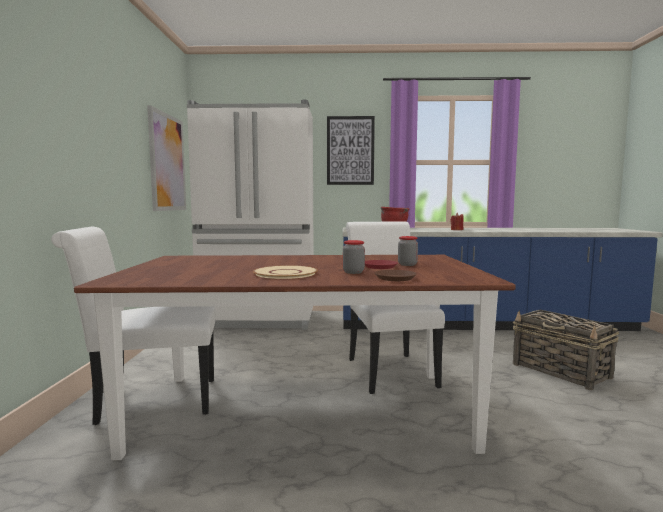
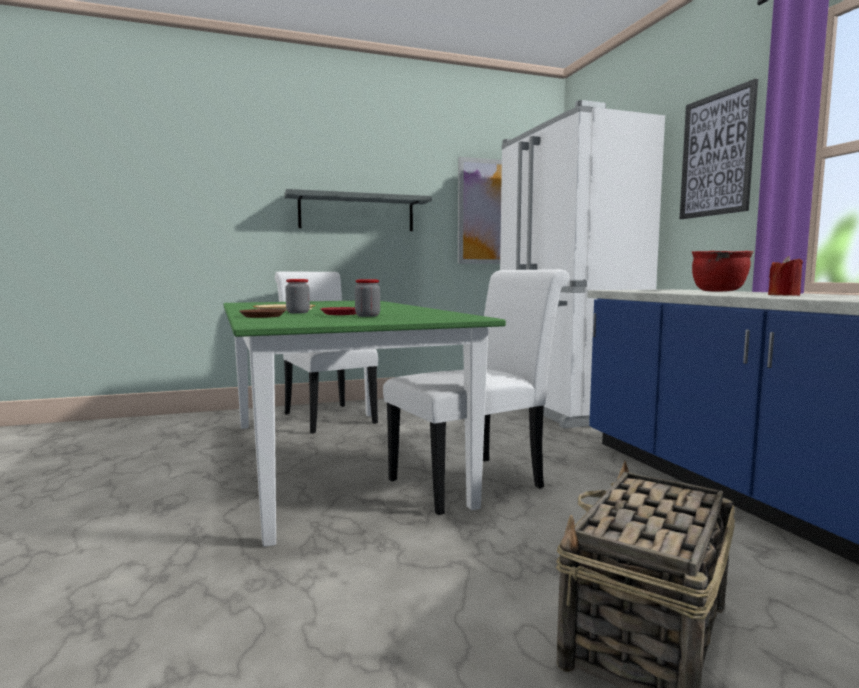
camera: 70 degrees right, 0 degrees up
brown dining table [74,255,516,460] -> green dining table [224,301,506,547]
none -> grey shelf [284,189,432,231]

